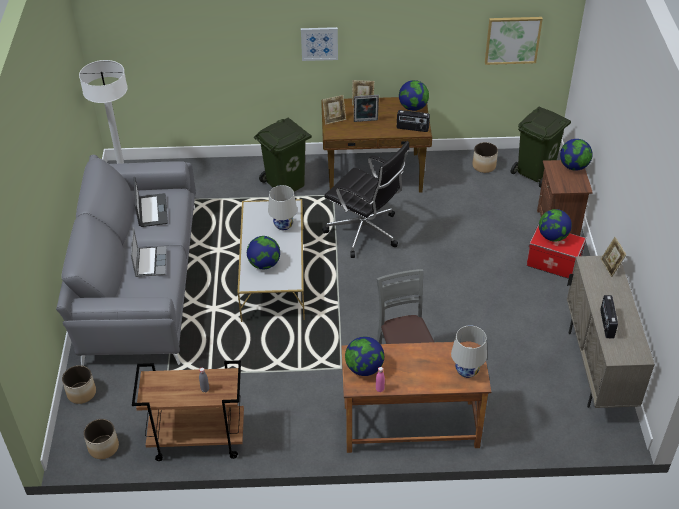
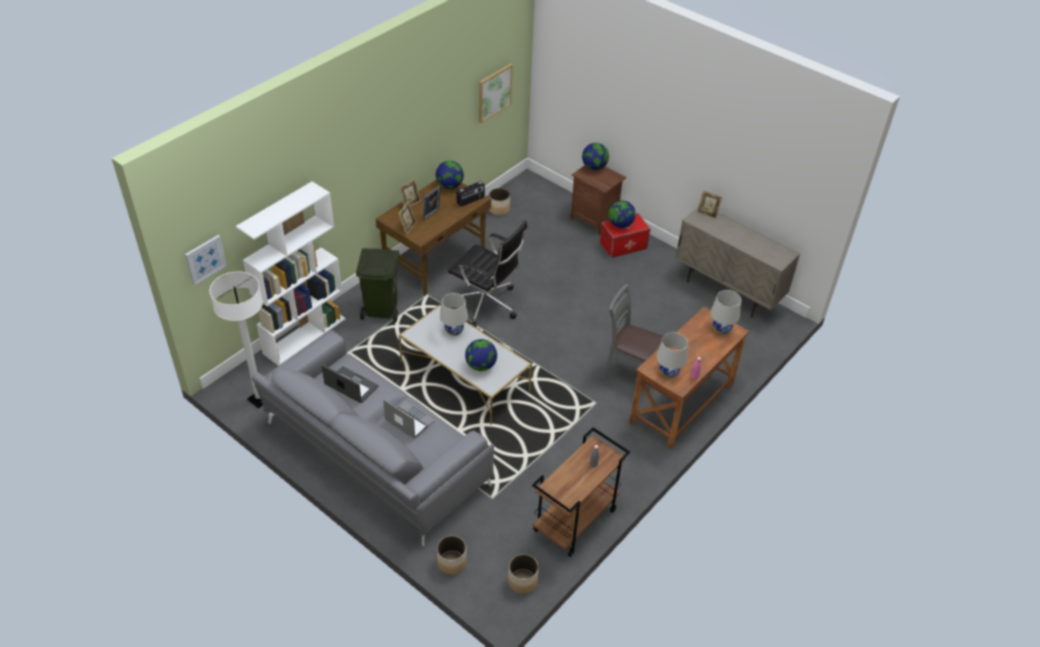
camera: 50 degrees left, 0 degrees up
picture [301,27,338,61] -> picture moved to [185,235,227,286]
black office chair [322,141,410,258] -> black office chair turned 45 degrees clockwise [448,221,527,328]
globe [345,337,384,376] -> white table lamp [656,332,688,378]
green trash can [511,107,571,188] -> none
radio [600,295,618,338] -> none
none -> white bookcase [236,182,346,366]

